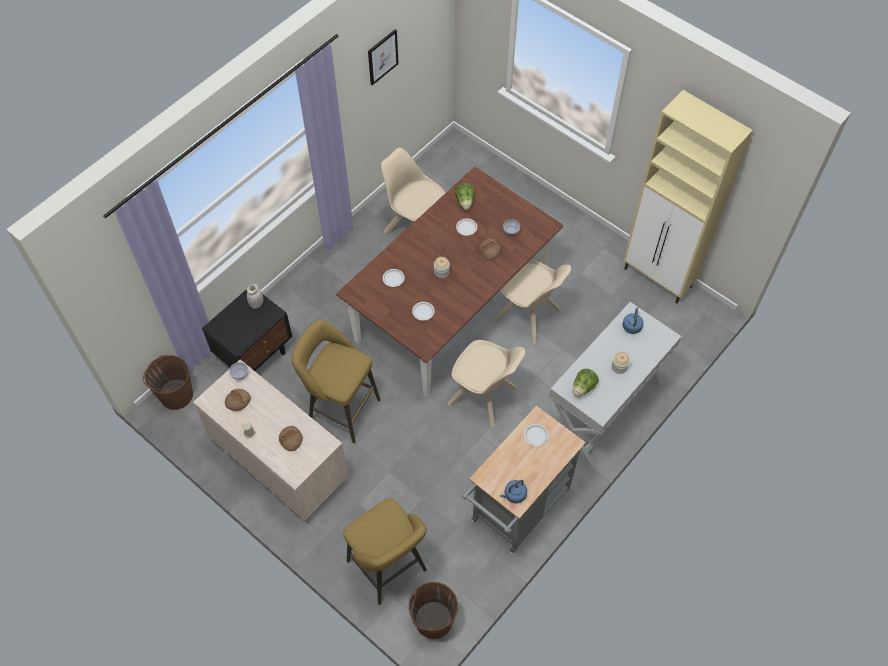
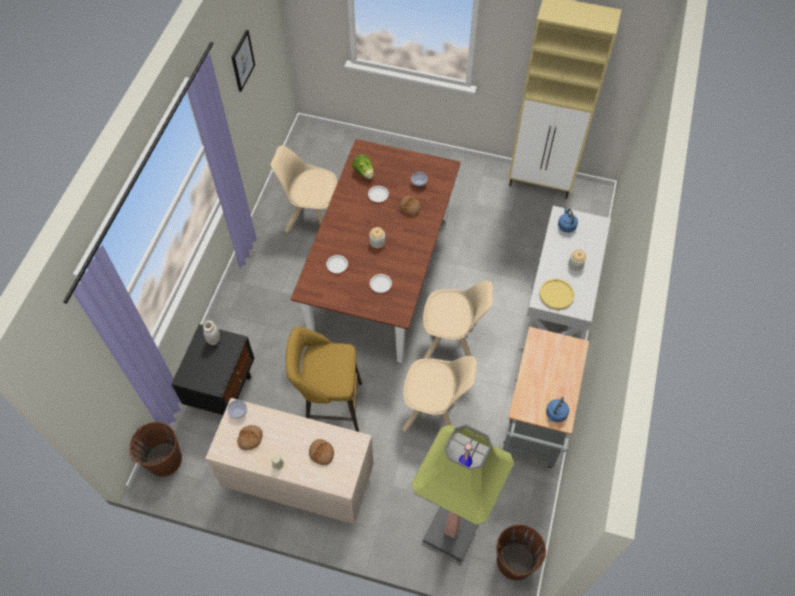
camera: 25 degrees left, 0 degrees up
yellow stool [343,498,427,605] -> floor lamp [411,425,514,561]
beige chair [493,259,571,344] -> beige chair moved to [402,356,477,439]
white plate [524,424,548,446] -> none
lettuce [573,369,599,397] -> yellow plate [539,279,575,310]

